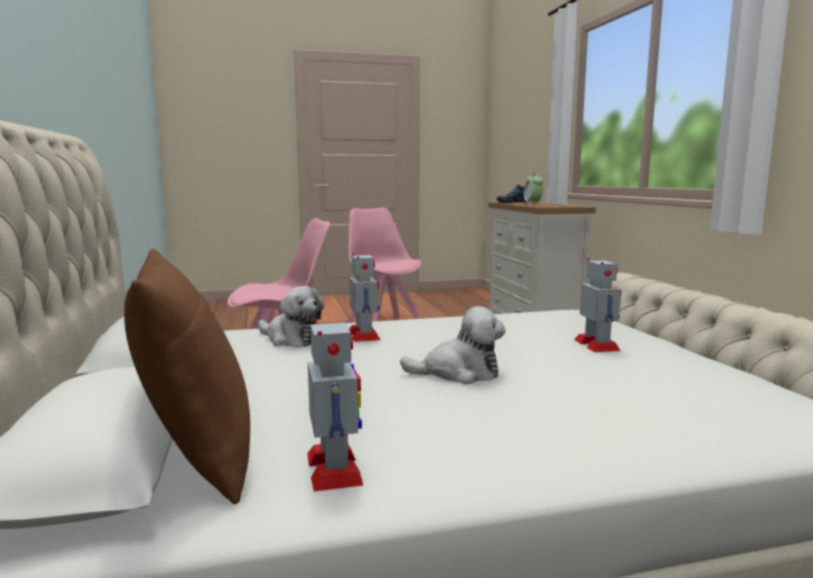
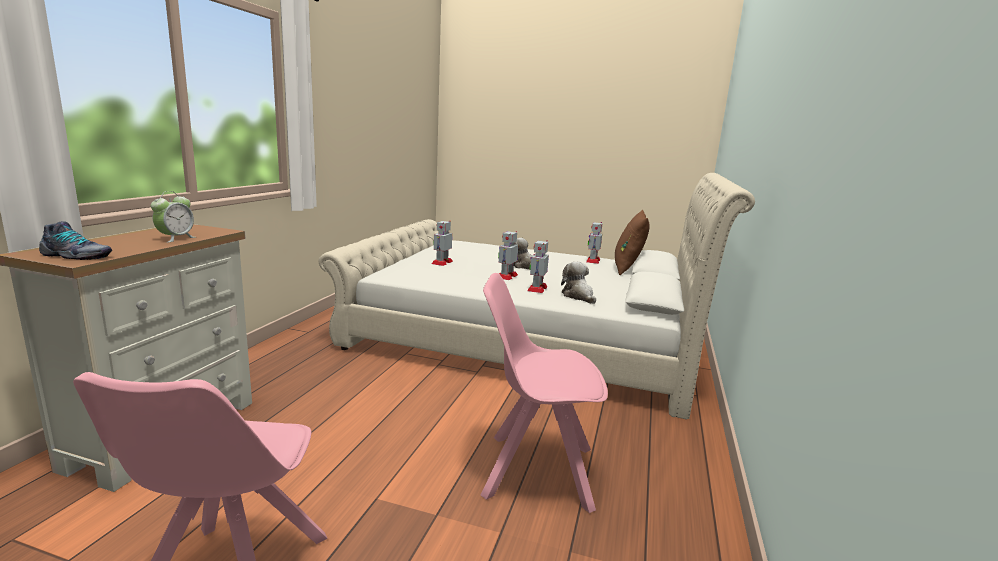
camera: 150 degrees left, 5 degrees up
none -> toy robot [498,231,518,280]

